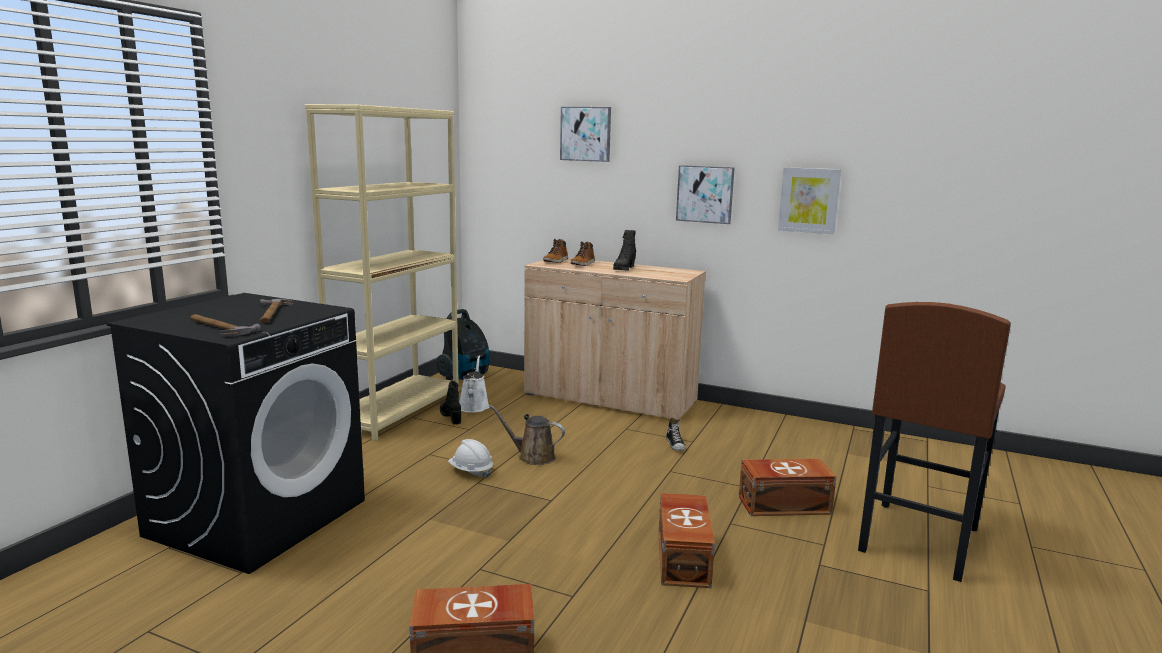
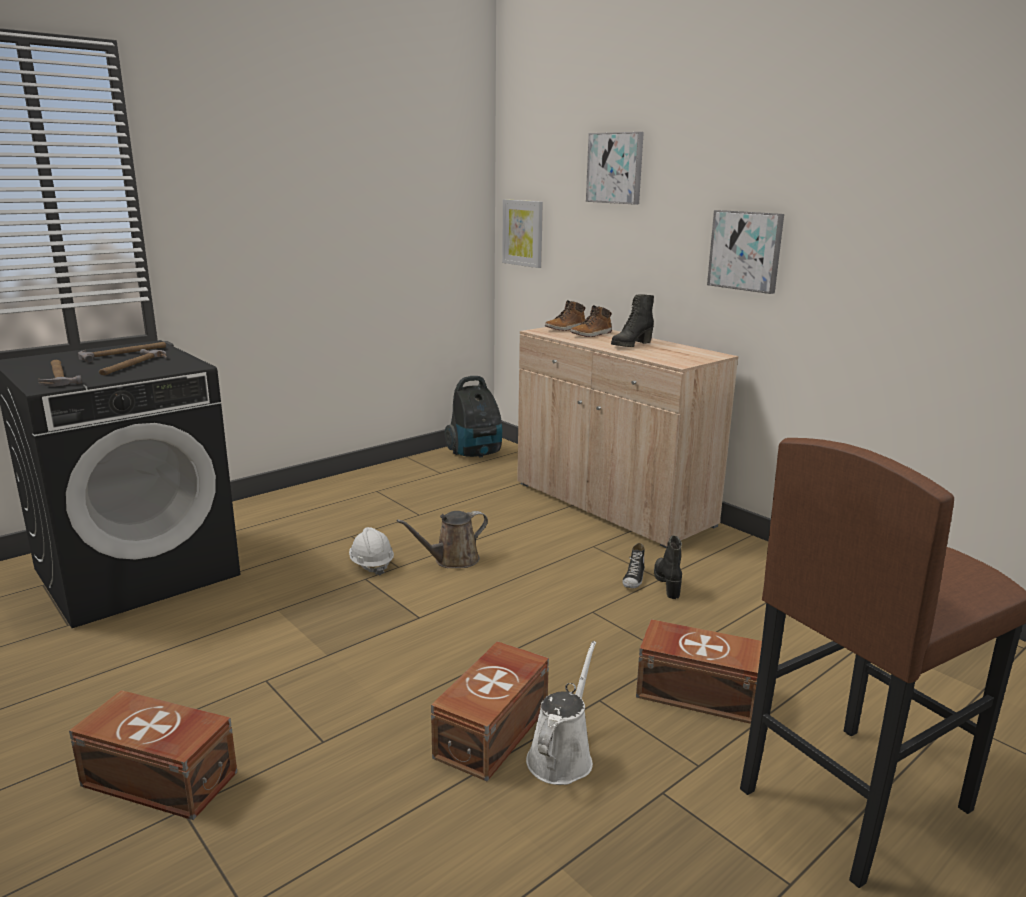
camera: 25 degrees right, 5 degrees up
beige bookcase [305,104,459,441] -> none
black boot [440,381,461,425] -> black boot moved to [654,535,682,599]
white watering can [459,356,489,413] -> white watering can moved to [526,641,596,785]
brown watering can [489,405,565,465] -> brown watering can turned 75 degrees counterclockwise [397,511,488,568]
picture [778,167,841,234] -> picture moved to [502,199,543,268]
none -> hammer [78,342,166,363]

